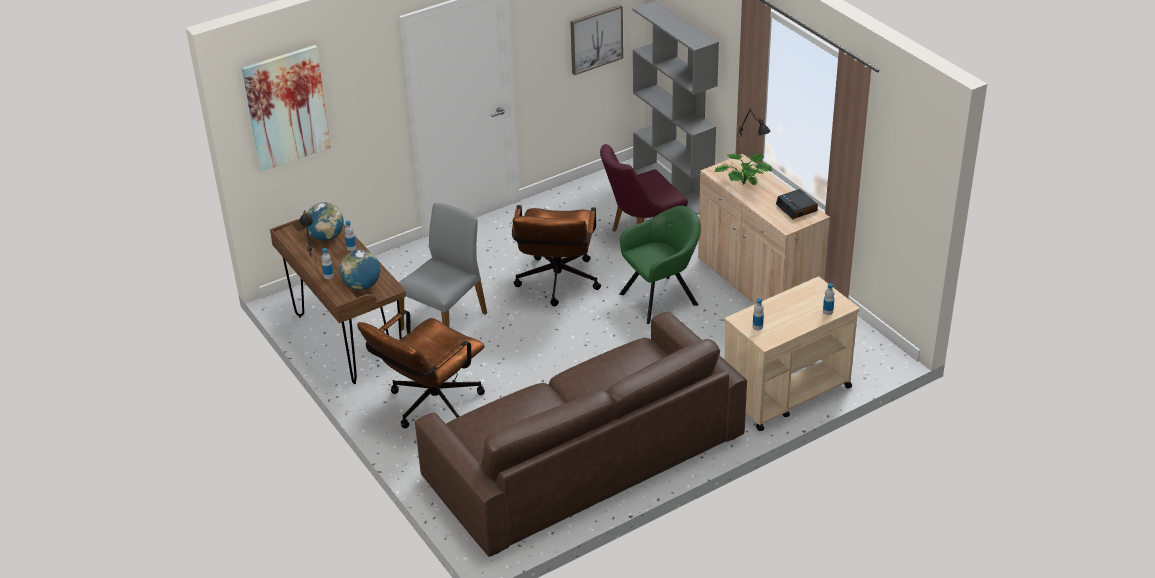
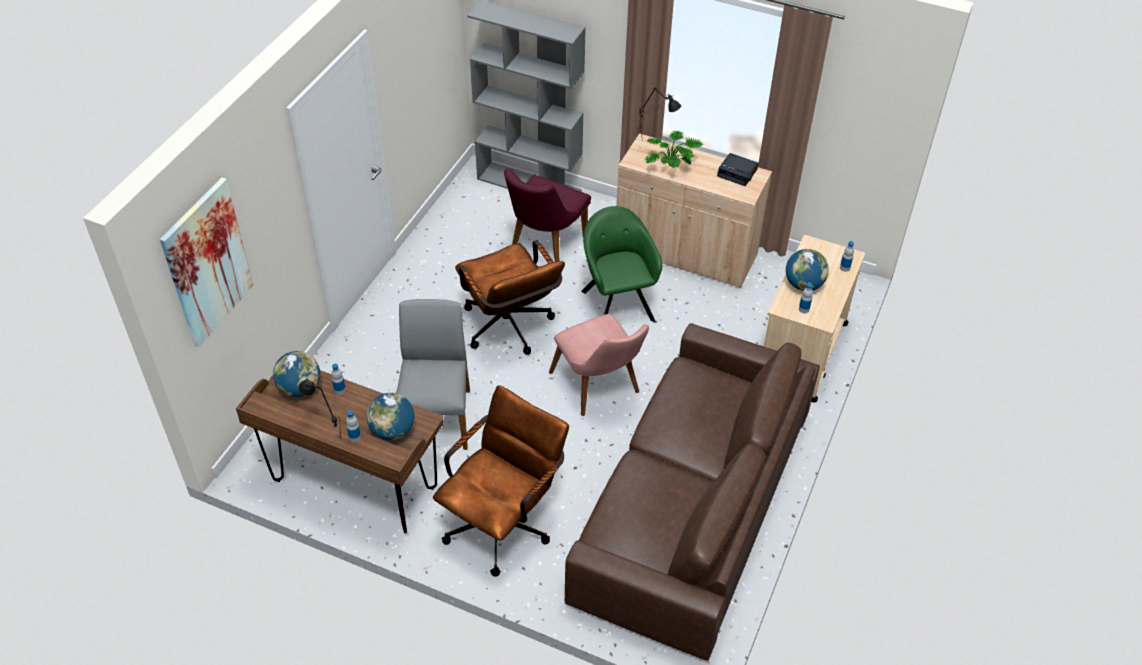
camera: 35 degrees left, 10 degrees up
brown office chair [357,310,485,428] -> brown office chair turned 150 degrees counterclockwise [433,385,569,577]
picture [570,5,623,75] -> none
green armchair [619,206,701,324] -> green armchair turned 45 degrees counterclockwise [581,206,662,322]
none -> pink chair [549,314,649,416]
none -> globe [786,249,829,291]

